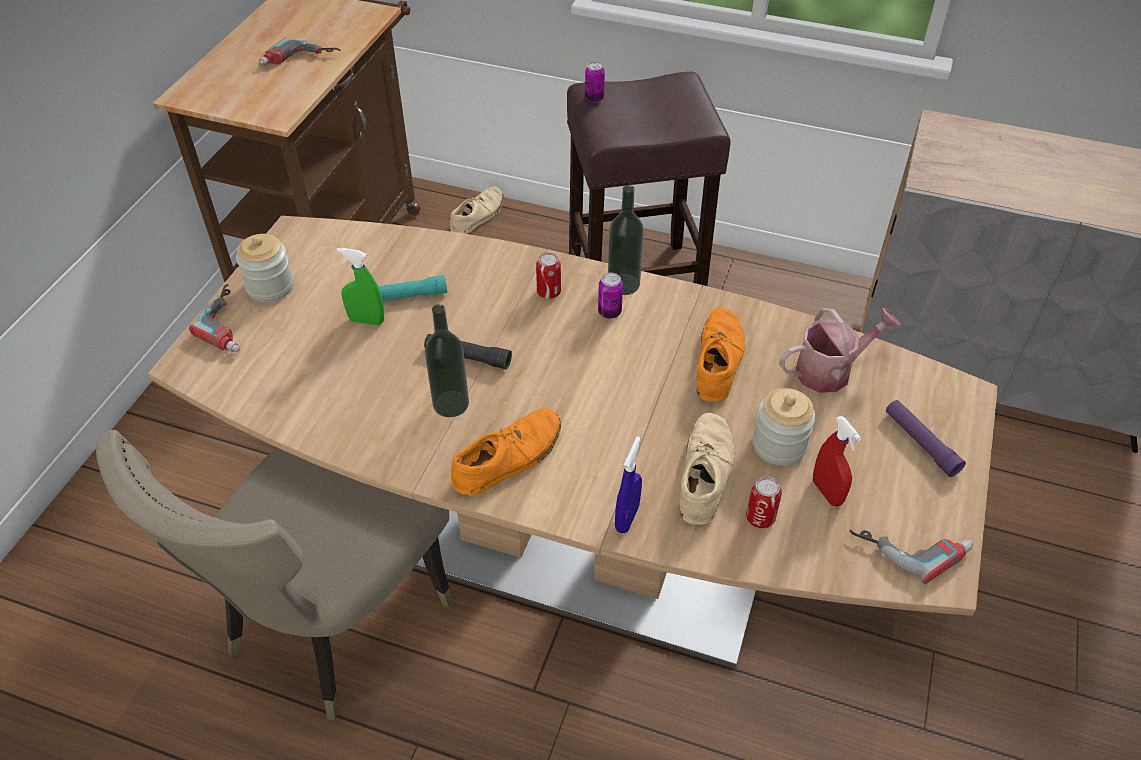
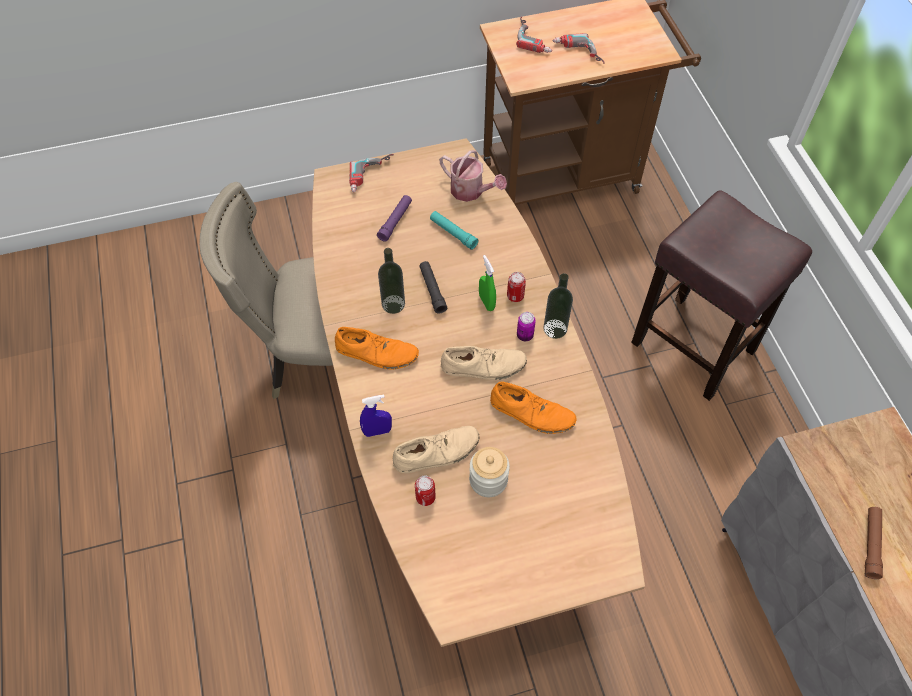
camera: 55 degrees right, 10 degrees up
jar [236,234,294,302] -> none
green spray bottle [337,248,384,325] -> green spray bottle moved to [479,255,496,311]
beige shoe [450,186,503,234] -> beige shoe moved to [441,346,527,380]
can [585,62,605,102] -> none
orange shoe [696,307,745,402] -> orange shoe turned 45 degrees clockwise [490,382,577,434]
watering can [779,308,901,393] -> watering can moved to [439,150,507,202]
red spray bottle [813,416,861,507] -> none
power drill [850,530,974,584] -> power drill moved to [516,17,552,53]
purple flashlight [886,400,966,477] -> purple flashlight moved to [377,195,412,242]
none -> brown flashlight [865,507,883,579]

